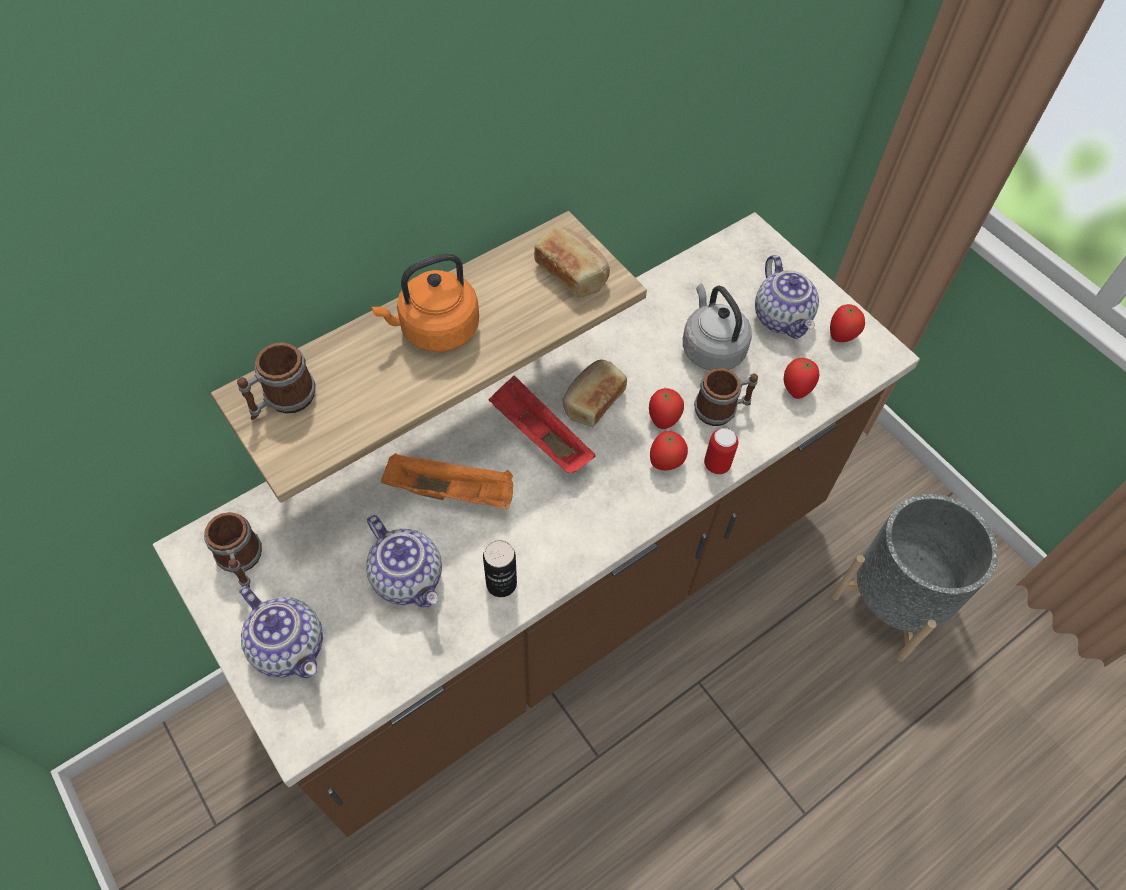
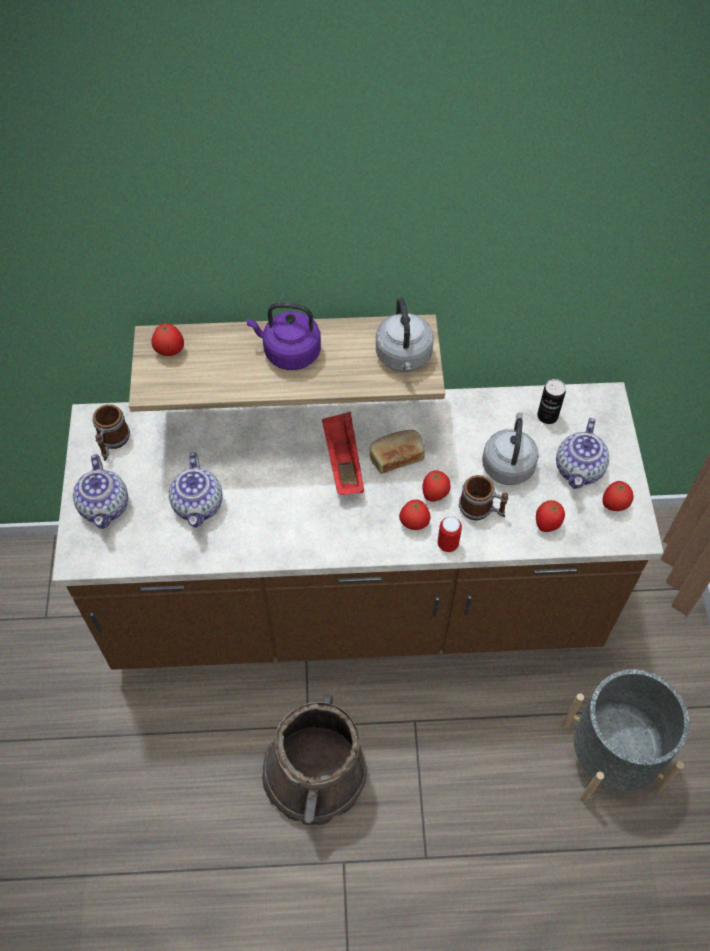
camera: 35 degrees right, 0 degrees up
mug [237,343,315,420] -> tomato [151,323,184,356]
orange kettle [371,253,479,352] -> purple kettle [247,302,321,370]
orange tray [381,453,513,509] -> none
can [483,539,517,597] -> can moved to [537,379,566,424]
bread [534,226,610,298] -> grey kettle [376,297,434,372]
none -> brown bucket [263,694,367,825]

